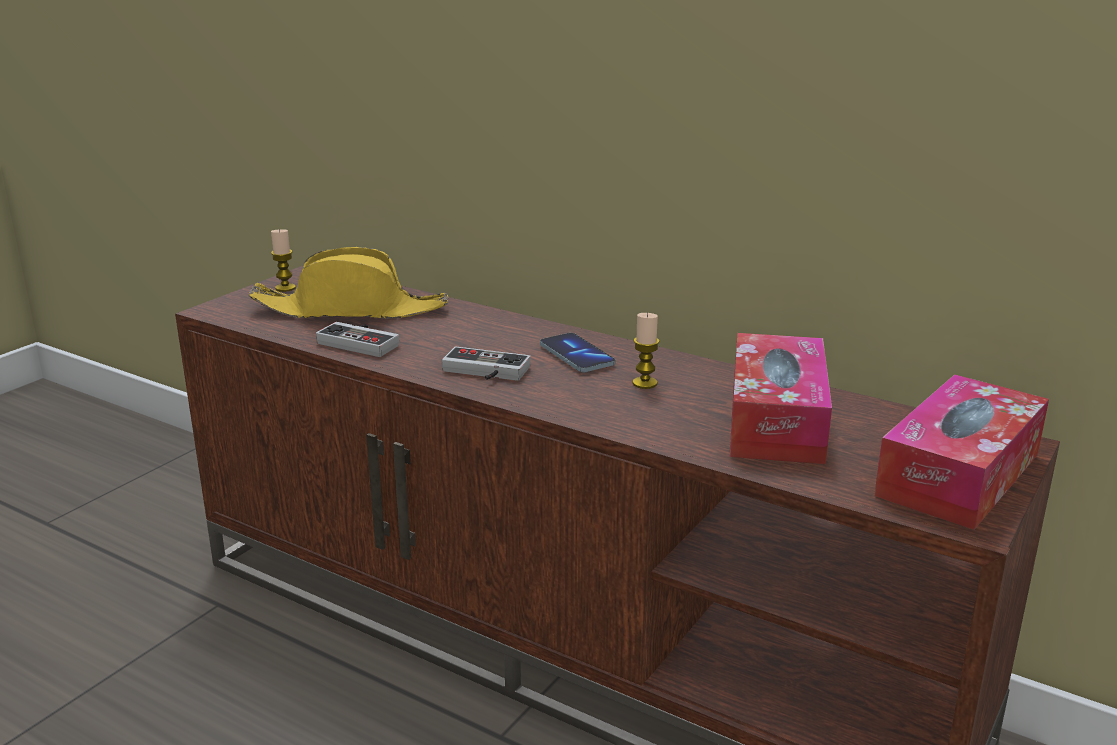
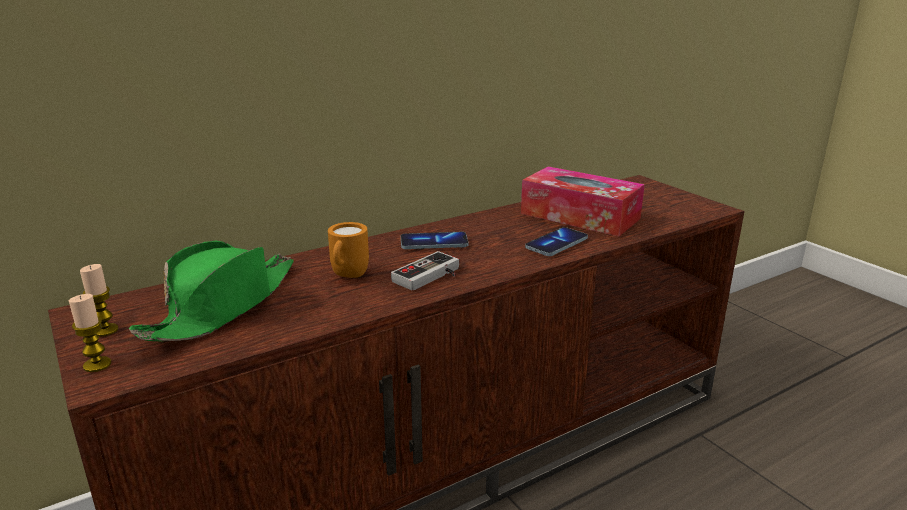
camera: 65 degrees left, 0 degrees up
yellow hat [249,247,448,319] -> green hat [129,241,293,341]
game controller [316,322,399,357] -> none
candle [633,313,659,389] -> candle moved to [69,294,111,372]
tissue box [874,374,1049,530] -> none
none -> orange mug [328,222,369,278]
none -> phone [525,227,588,256]

